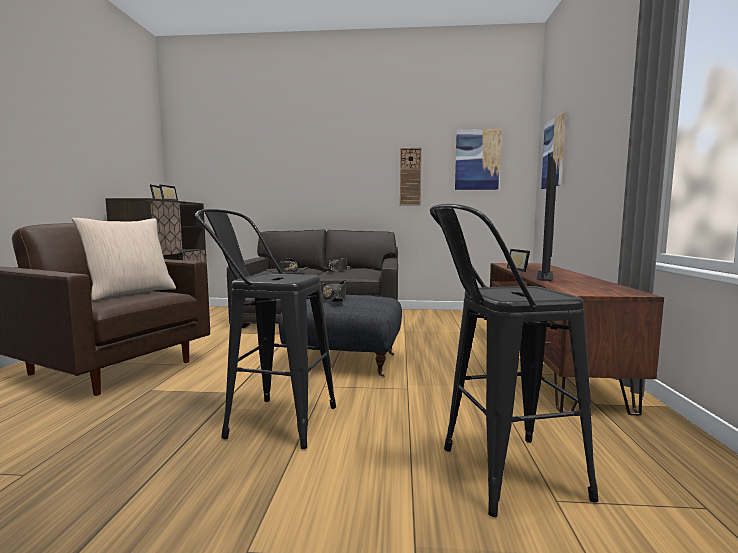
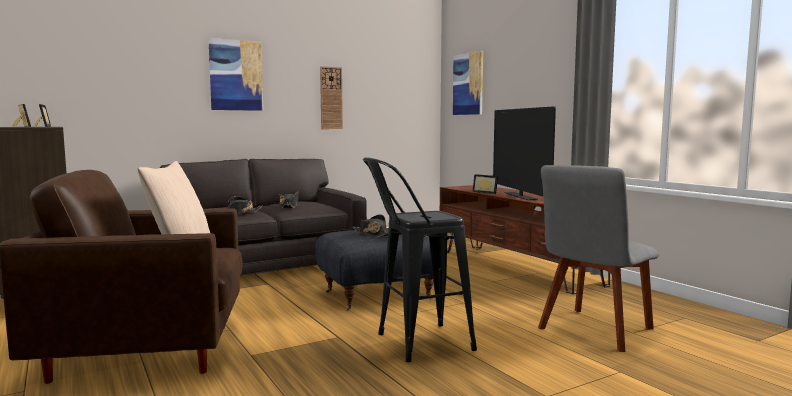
camera: 35 degrees left, 0 degrees up
black stool [430,204,599,517] -> grey chair [538,165,660,352]
picture [455,129,502,190] -> picture moved to [208,38,263,111]

